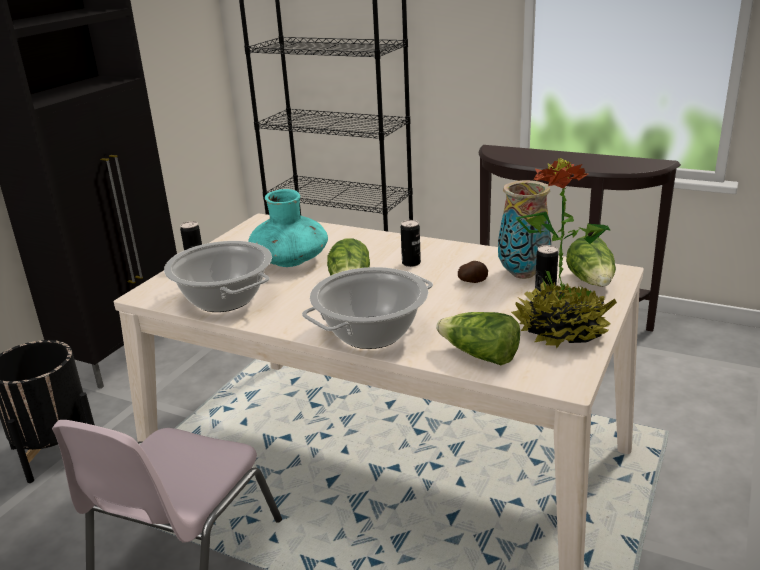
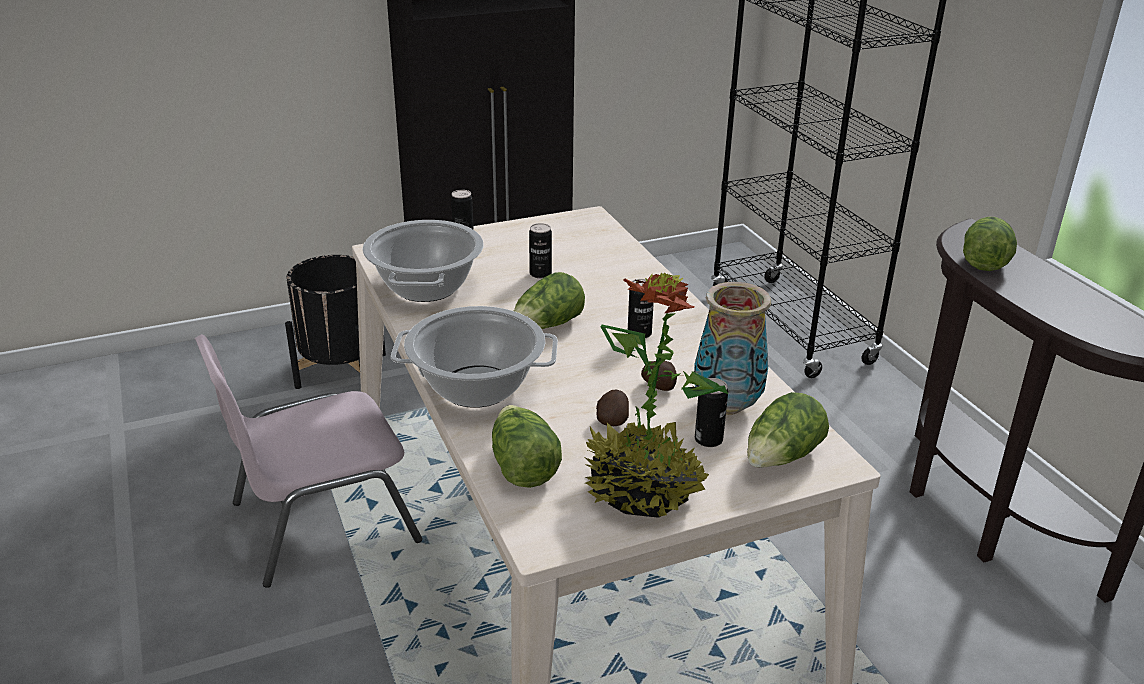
camera: 40 degrees right, 5 degrees up
turquoise vase [248,189,328,267] -> can [529,223,552,279]
none -> potato [596,389,629,426]
none -> lettuce [963,217,1017,271]

